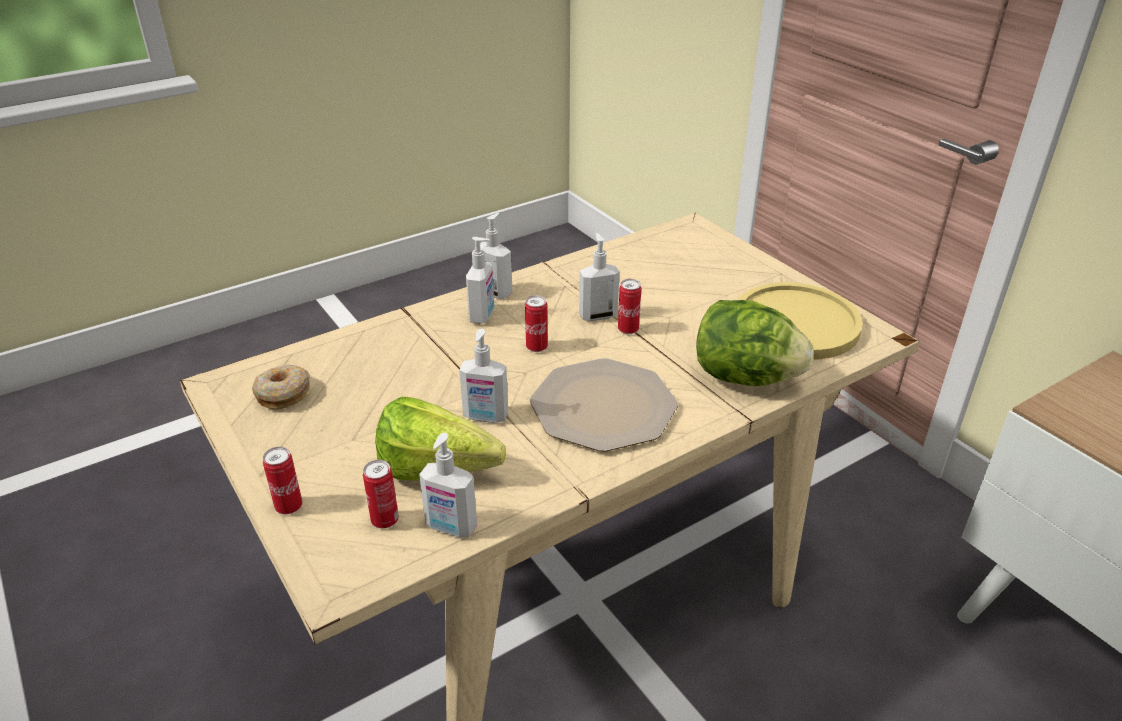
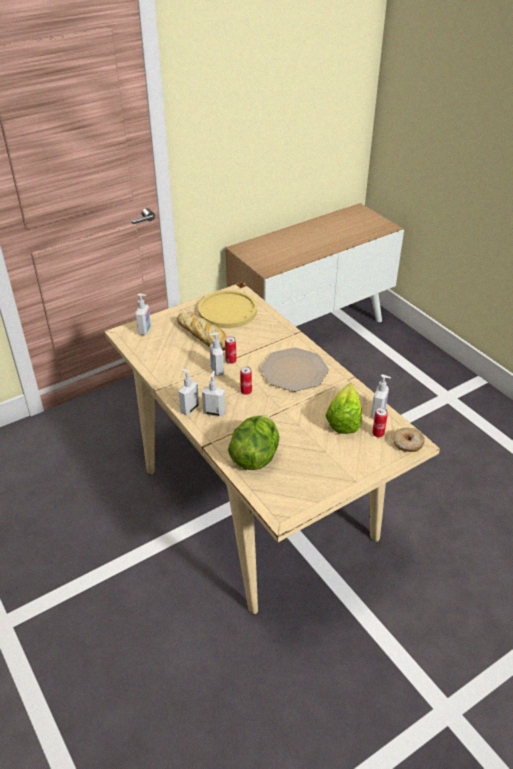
camera: 90 degrees left, 5 degrees up
donut [252,365,310,410] -> donut moved to [393,428,425,452]
can [263,447,302,514] -> none
soap dispenser [459,329,508,423] -> soap dispenser moved to [135,294,151,335]
lettuce [696,300,814,386] -> lettuce moved to [228,415,279,470]
none -> bread [177,312,227,351]

